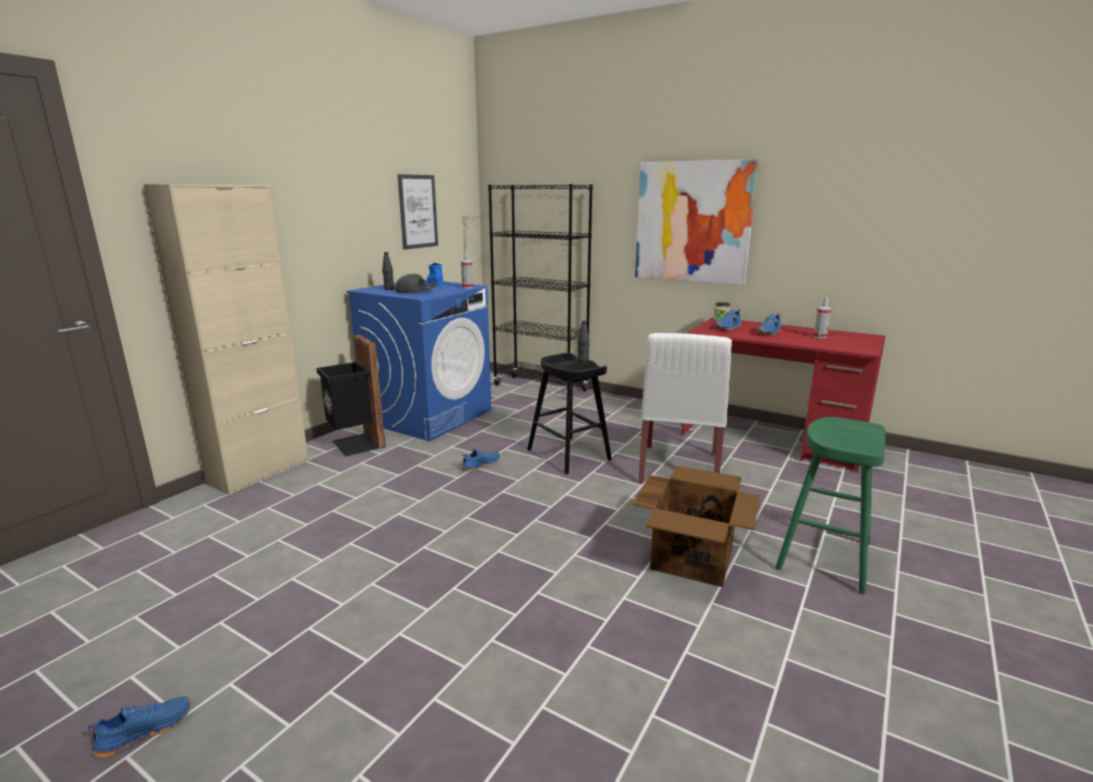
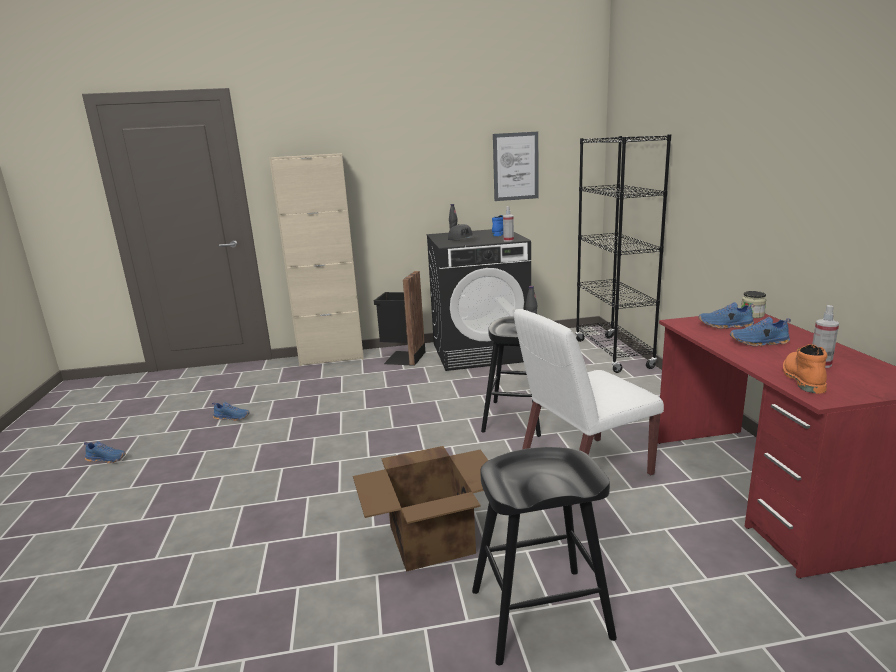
camera: 50 degrees right, 0 degrees up
blue washing machine [346,279,491,441] -> black washing machine [427,229,531,371]
blue shoe [462,449,500,472] -> blue shoe moved to [212,402,250,421]
picture [635,159,759,285] -> none
green stool [775,417,886,594] -> black stool [472,447,617,665]
none -> orange boot [783,344,827,394]

